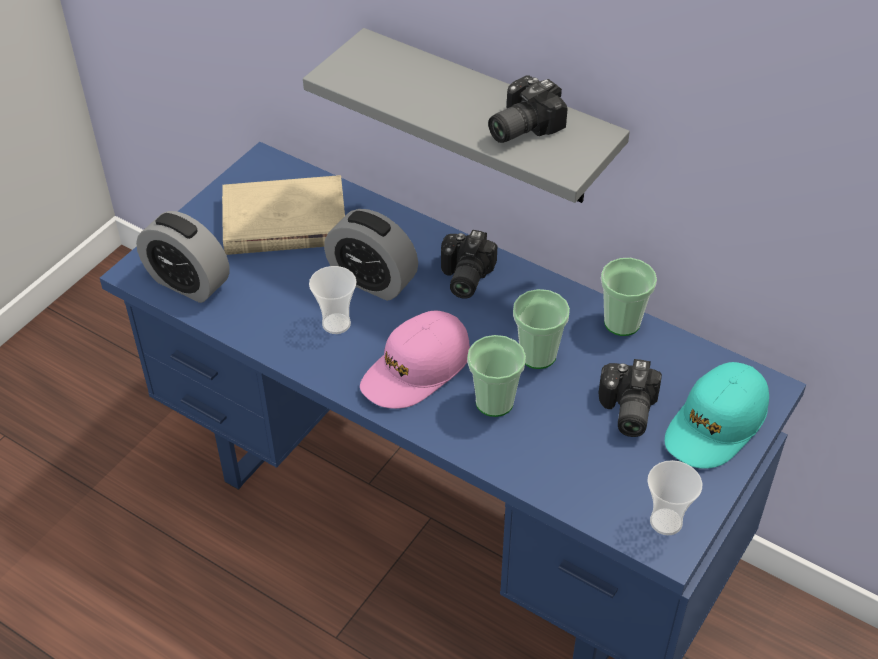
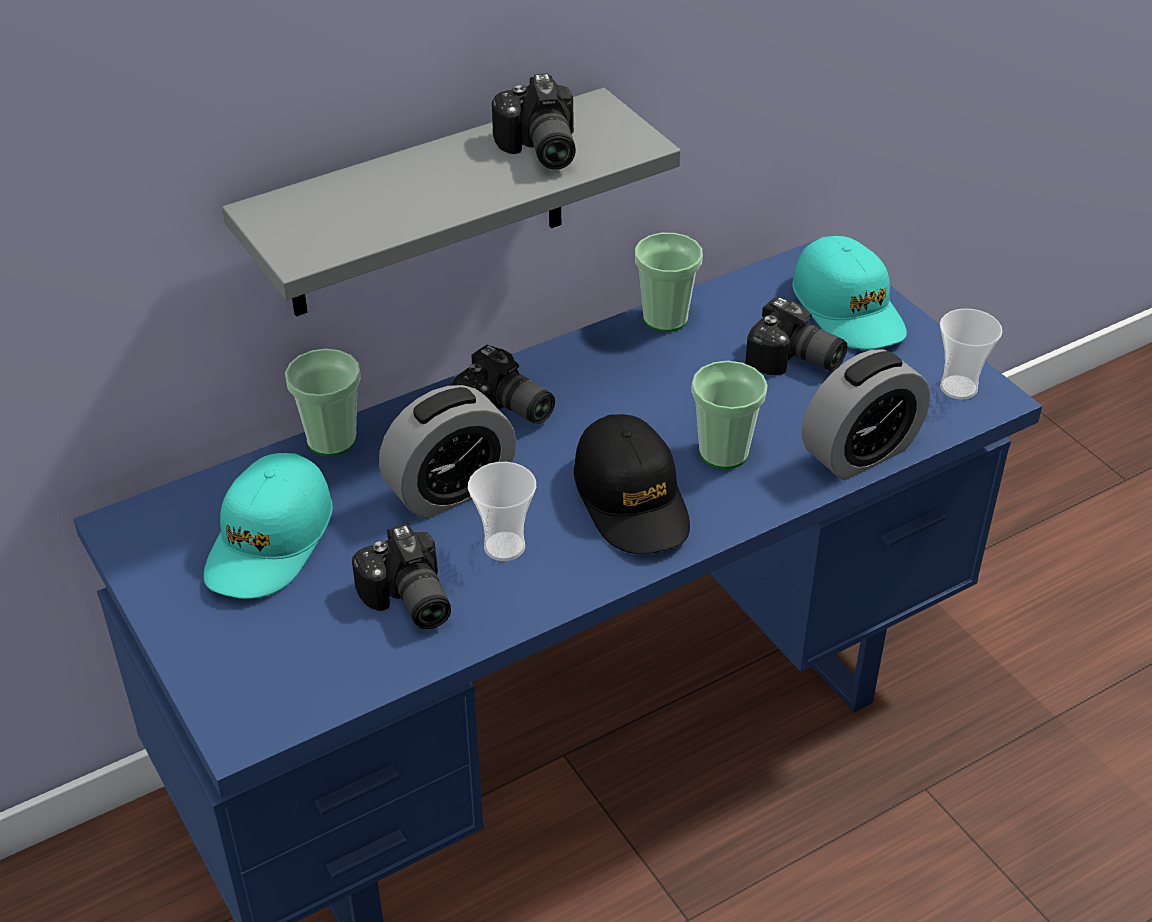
camera: 65 degrees left, 5 degrees down
alarm clock [136,211,230,303] -> alarm clock moved to [802,349,931,480]
beige book [222,175,345,255] -> turquoise cap [204,453,333,599]
pink cap [360,311,470,409] -> black cap [574,414,690,554]
cup [513,289,570,369] -> cup moved to [285,349,361,456]
none -> camera [352,524,451,629]

